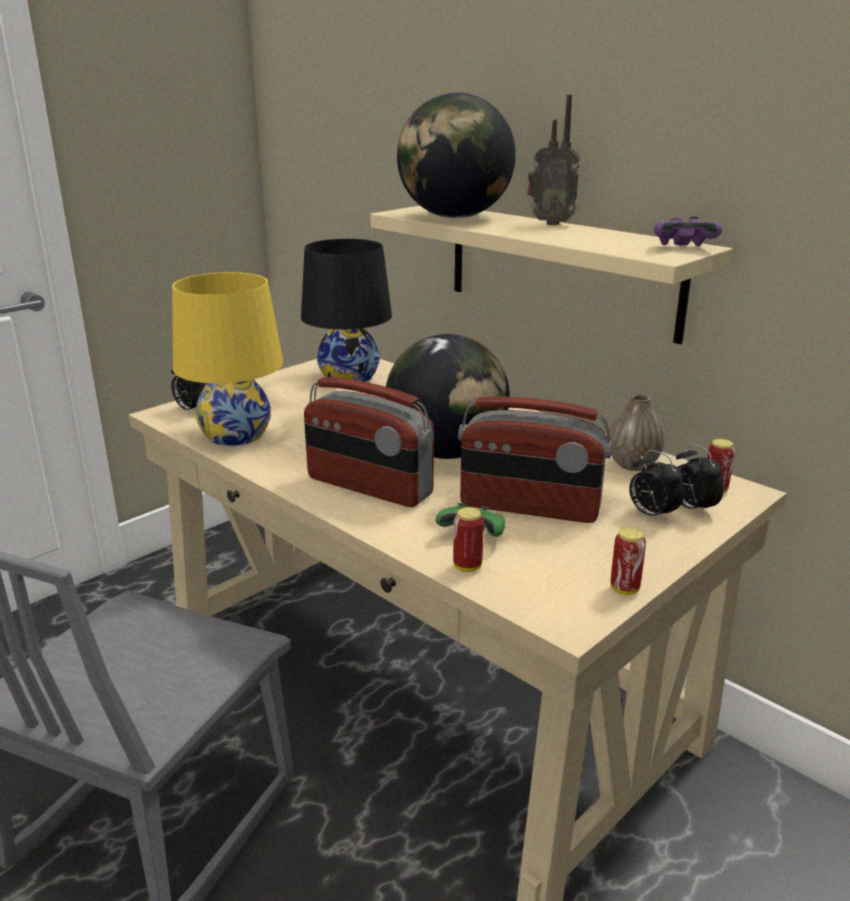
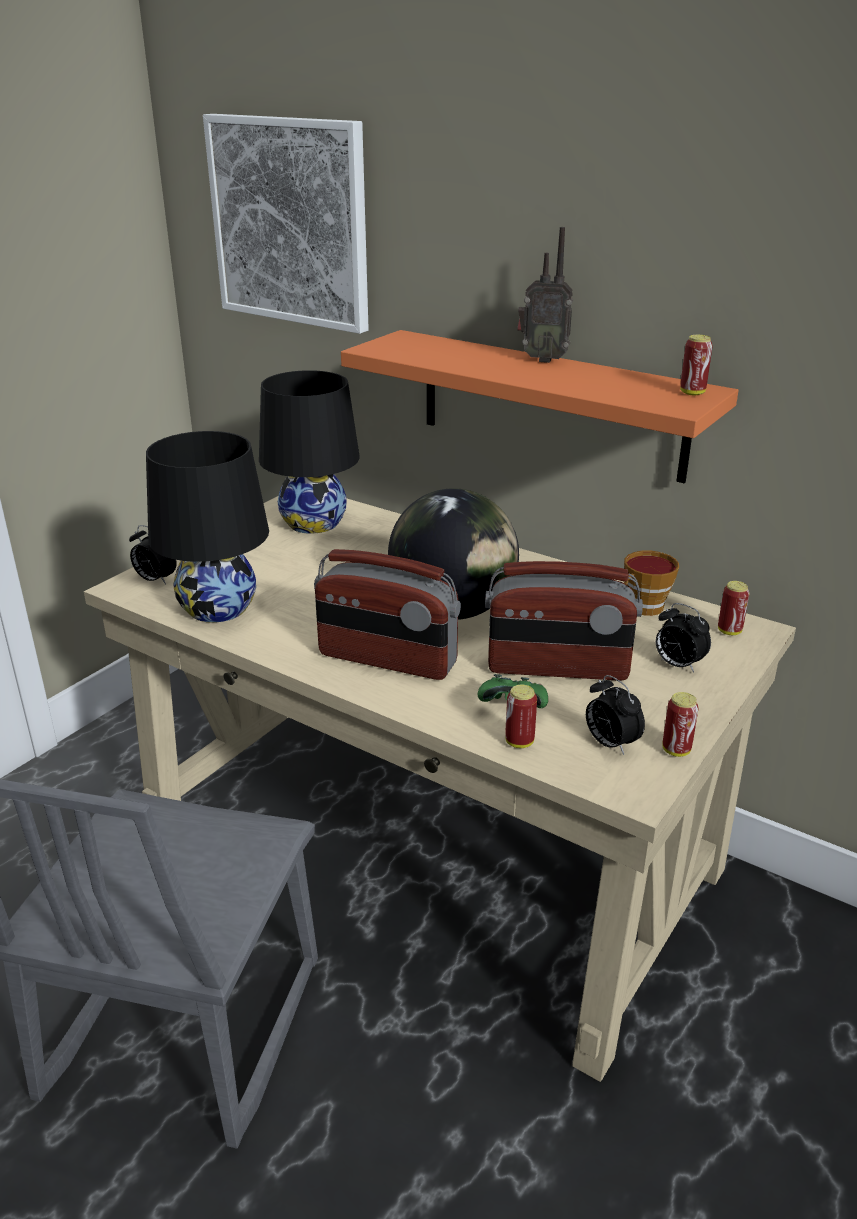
camera: 10 degrees left, 5 degrees up
yellow table lamp [172,272,283,446] -> black table lamp [146,431,269,622]
beige shelf [370,206,733,344] -> orange shelf [341,330,739,483]
globe [397,93,516,218] -> none
vase [609,394,665,471] -> cup [624,551,679,616]
purple game controller [654,216,722,246] -> can [680,335,712,395]
alarm clock [676,444,724,517] -> alarm clock moved to [586,675,645,755]
none -> picture [203,114,369,334]

